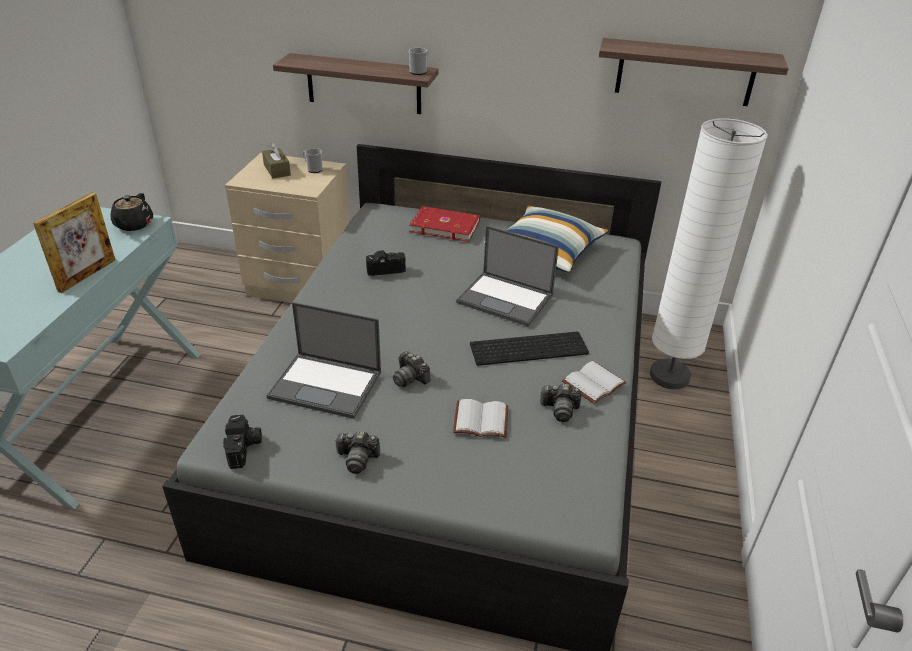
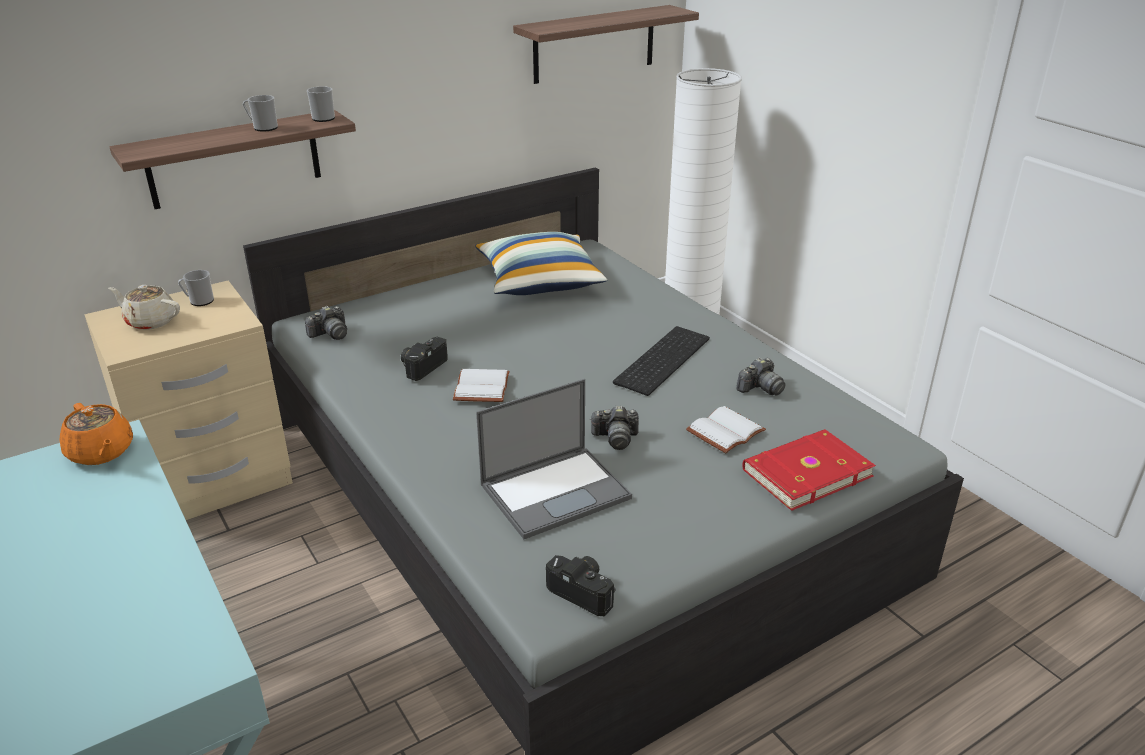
camera: 45 degrees left, 5 degrees down
picture frame [33,193,115,293] -> none
black teapot [110,193,153,231] -> orange teapot [60,403,133,465]
brown tissue box [262,142,291,178] -> beige teapot [108,285,180,330]
camera [335,431,380,474] -> camera moved to [305,306,347,340]
red book [409,206,480,242] -> red book moved to [742,429,876,511]
laptop [456,226,559,326] -> none
white book [562,361,627,404] -> white book moved to [453,369,510,402]
none -> mug [243,95,278,132]

